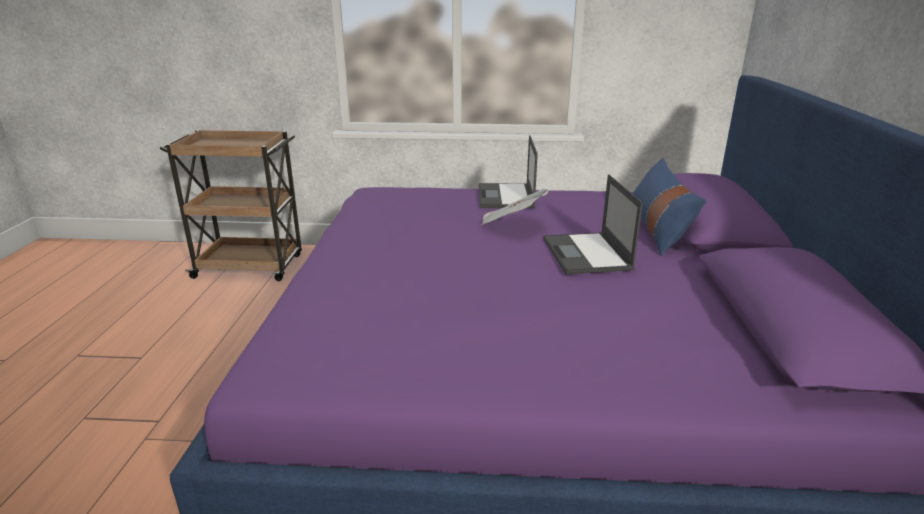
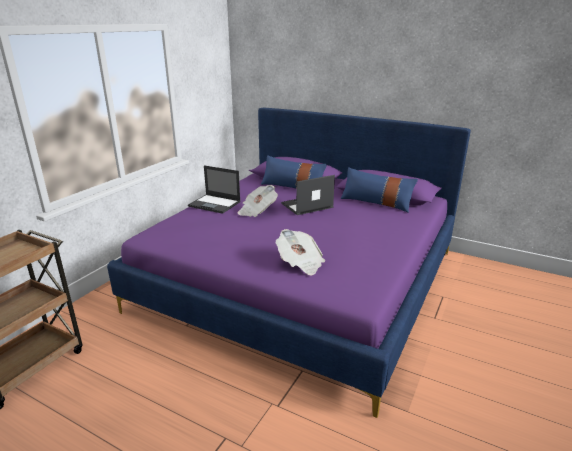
camera: 65 degrees left, 0 degrees up
laptop [543,174,643,274] -> laptop turned 135 degrees clockwise [281,175,335,215]
none -> newspaper [276,229,325,276]
none -> blue pillow [341,167,418,213]

